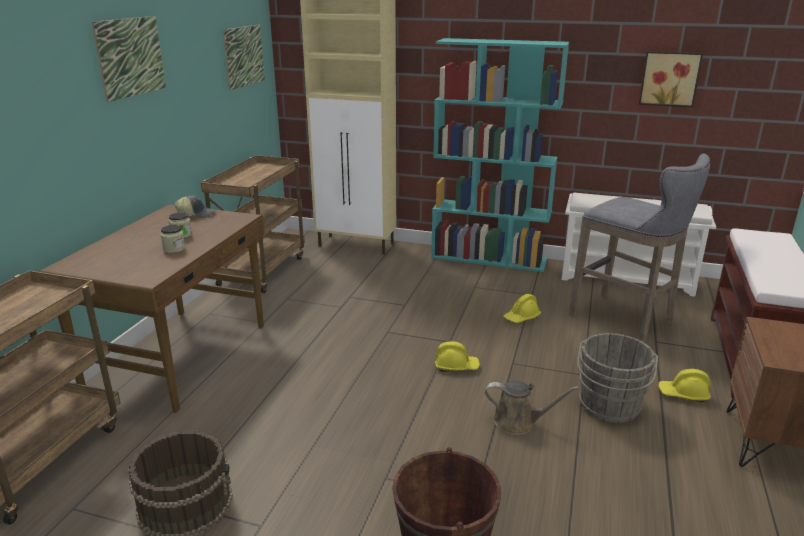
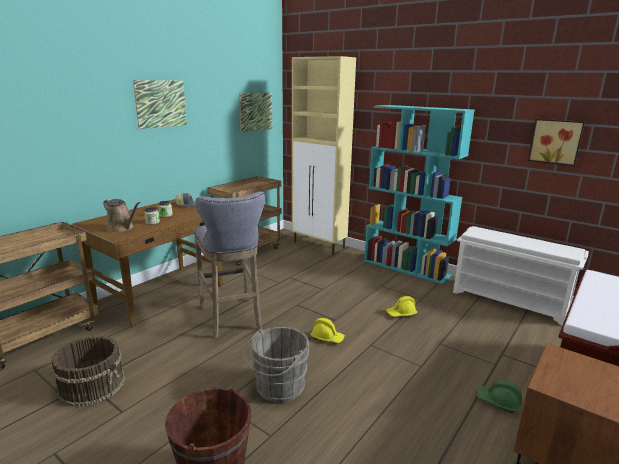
camera: 20 degrees right, 5 degrees down
brown watering can [485,380,579,435] -> brown watering can moved to [103,199,140,233]
grey stool [569,154,710,343] -> grey stool moved to [194,192,265,339]
grey bucket [577,333,658,423] -> grey bucket moved to [243,327,309,403]
yellow hard hat [659,369,711,403] -> green hard hat [476,380,522,413]

